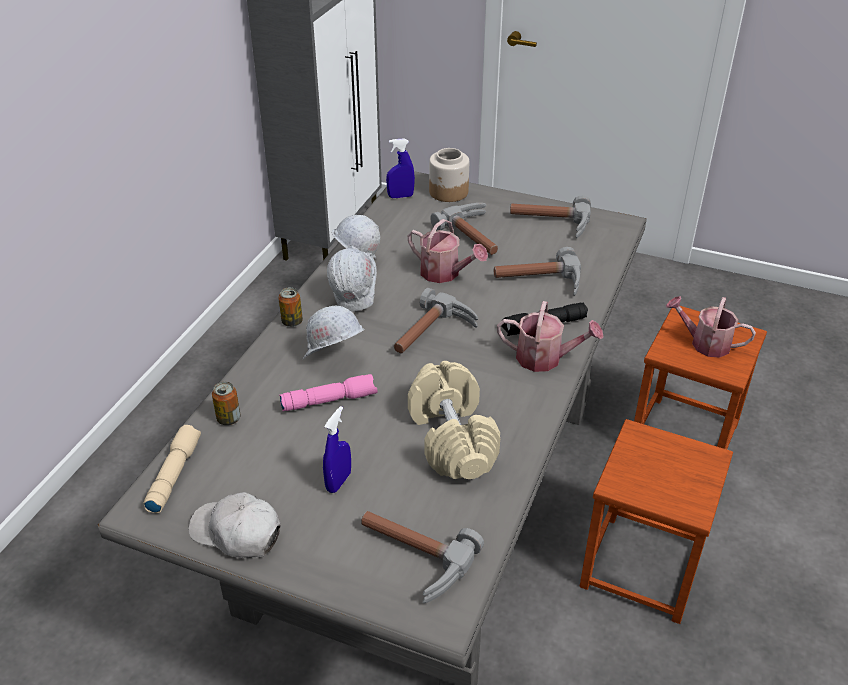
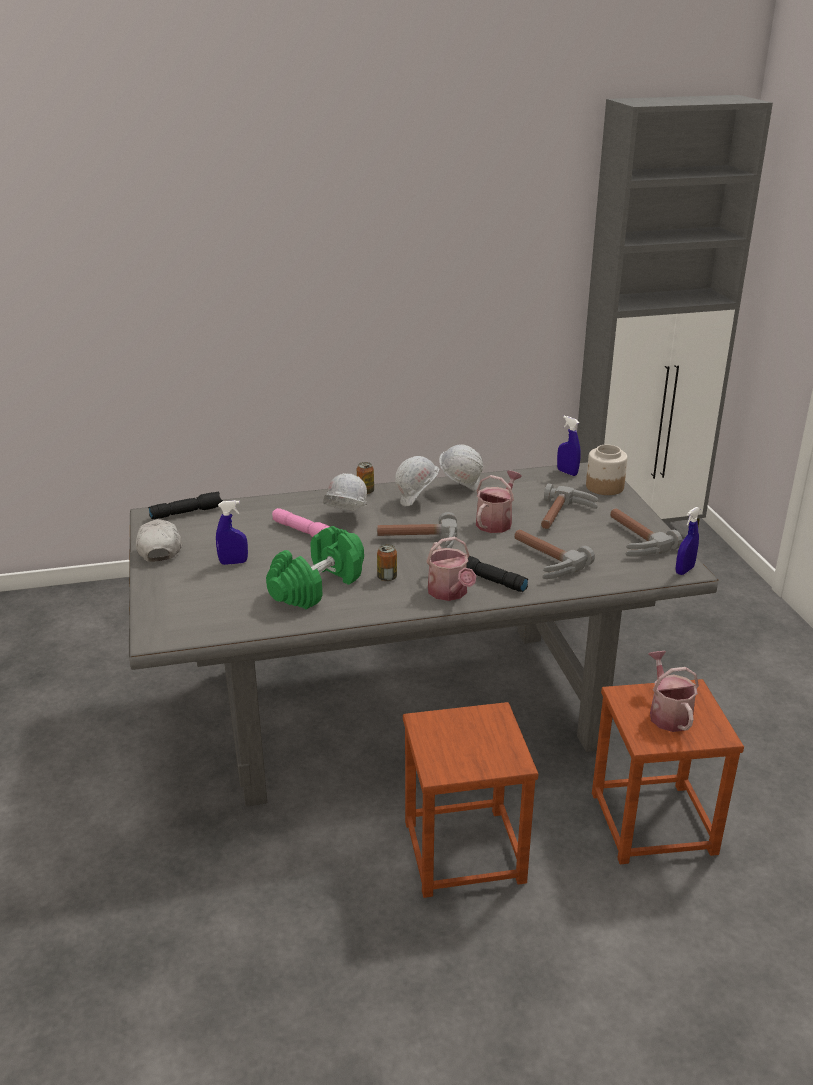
camera: 55 degrees right, 10 degrees down
beige flashlight [144,425,201,513] -> black flashlight [148,492,223,519]
can [212,382,241,425] -> can moved to [377,544,397,582]
hammer [361,511,484,604] -> none
watering can [407,219,488,283] -> watering can turned 150 degrees counterclockwise [476,470,522,533]
beige dumbbell [408,361,500,479] -> green dumbbell [266,526,364,609]
none -> blue spray bottle [676,507,700,575]

